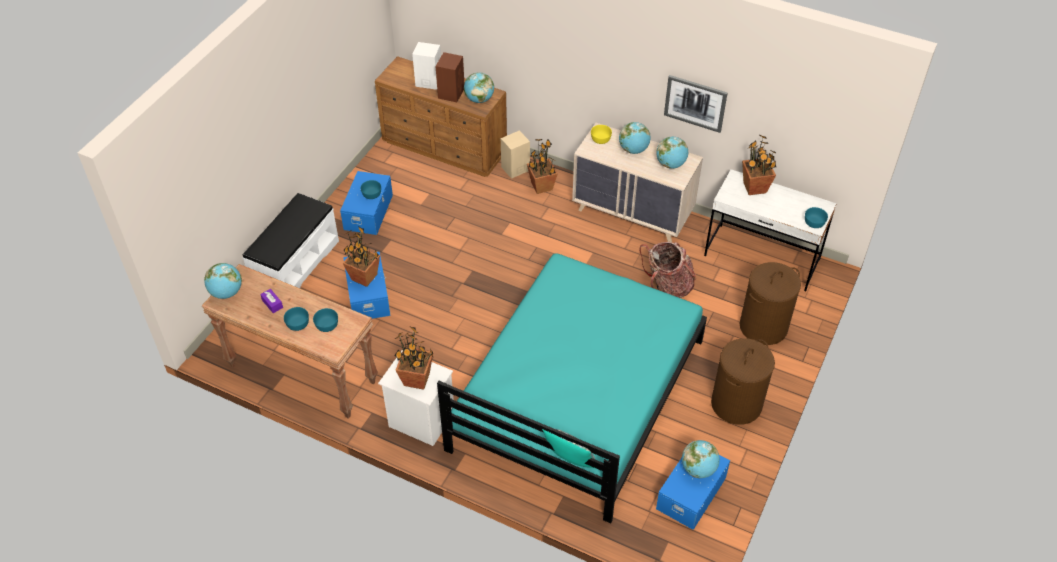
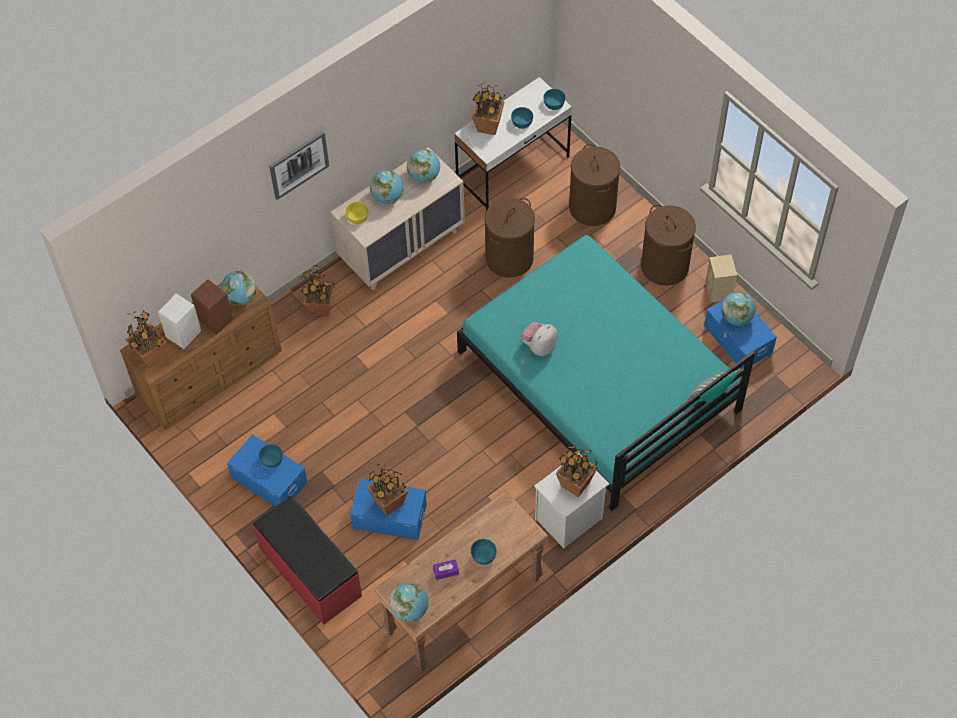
camera: 65 degrees left, 10 degrees up
white bench [243,193,339,288] -> red bench [253,495,362,624]
turquoise bowl [313,308,338,332] -> turquoise bowl moved to [511,107,533,129]
beige speaker [501,130,530,179] -> beige speaker moved to [705,254,737,303]
backpack [639,242,696,298] -> brown laundry basket [485,198,535,278]
picture [664,75,728,133] -> picture moved to [269,131,329,200]
none -> potted plant [125,311,166,368]
none -> plush toy [521,322,558,356]

